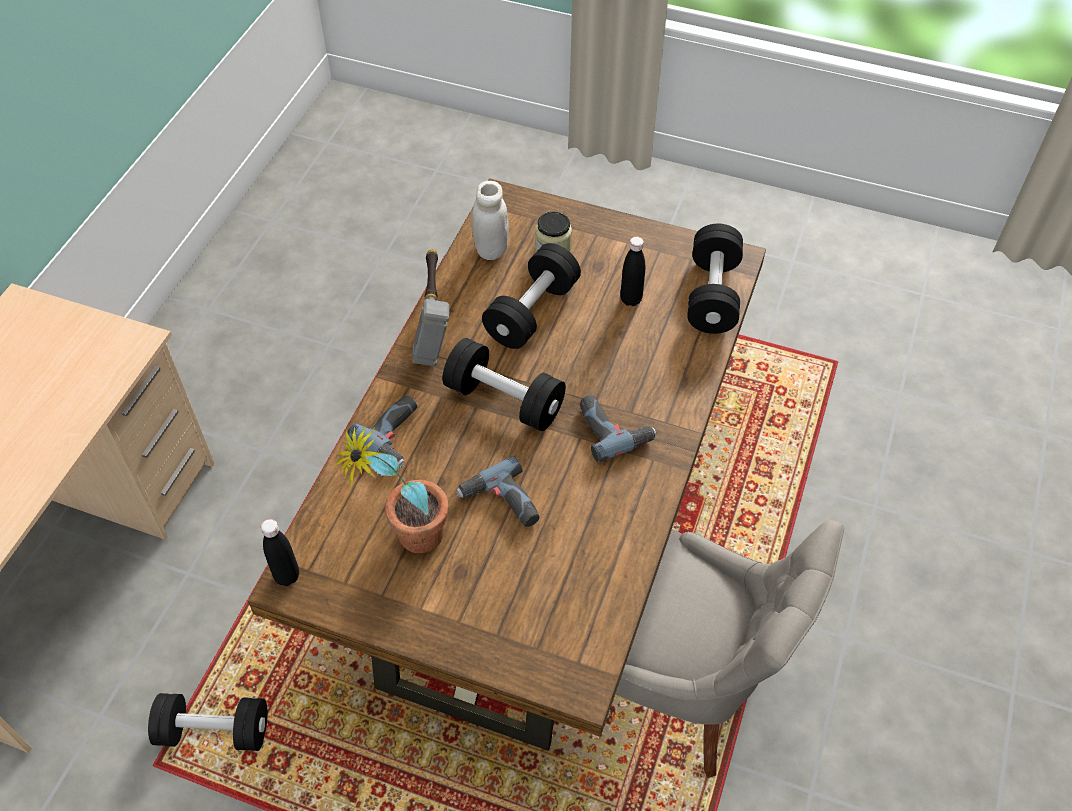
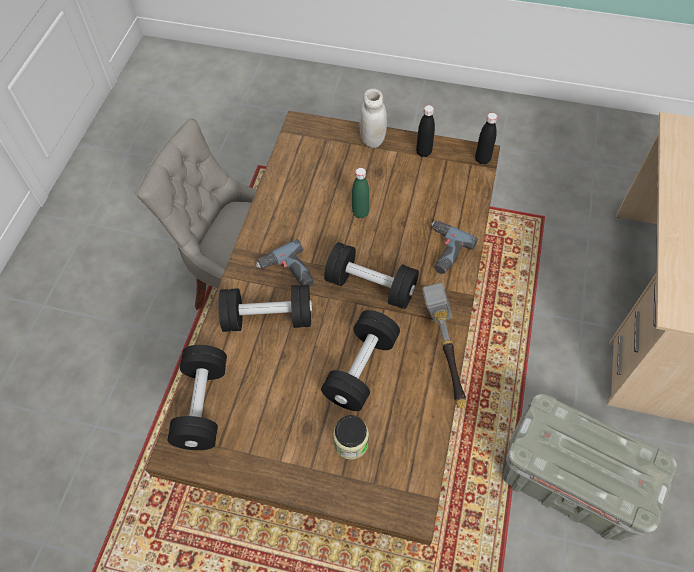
camera: 175 degrees right, 5 degrees up
black dumbbell [148,693,267,751] -> black dumbbell moved to [218,285,312,332]
potted plant [333,426,448,553] -> none
power drill [456,456,540,527] -> green bottle [352,168,369,218]
white jar [471,181,509,260] -> white jar moved to [360,89,387,148]
black bottle [620,237,645,306] -> black bottle moved to [416,105,435,157]
none -> grey storage box [503,394,677,541]

